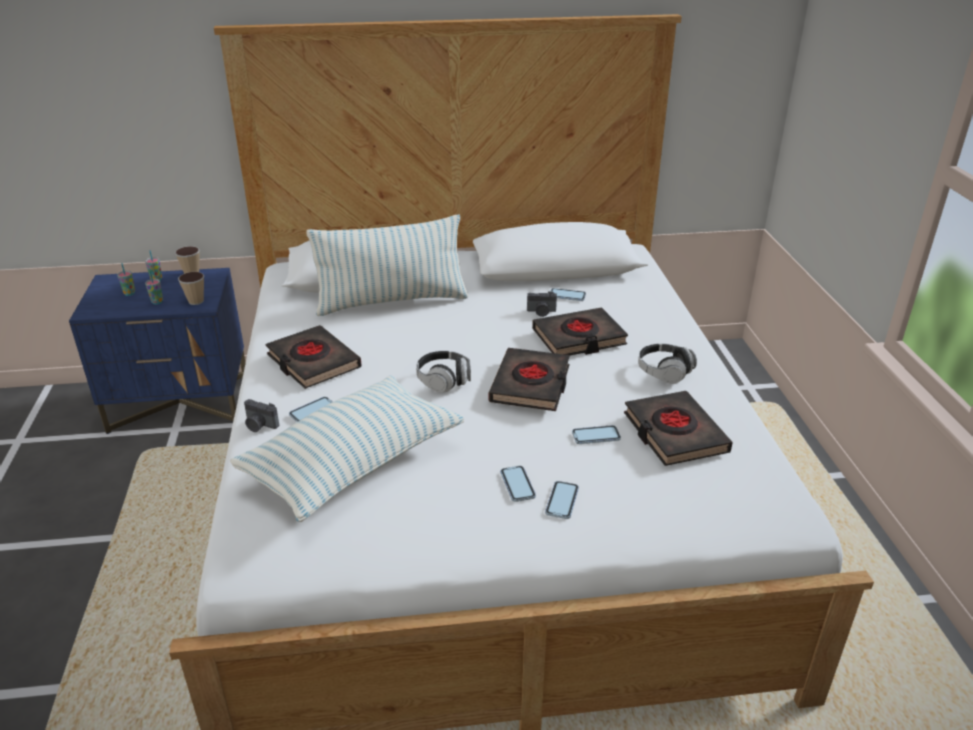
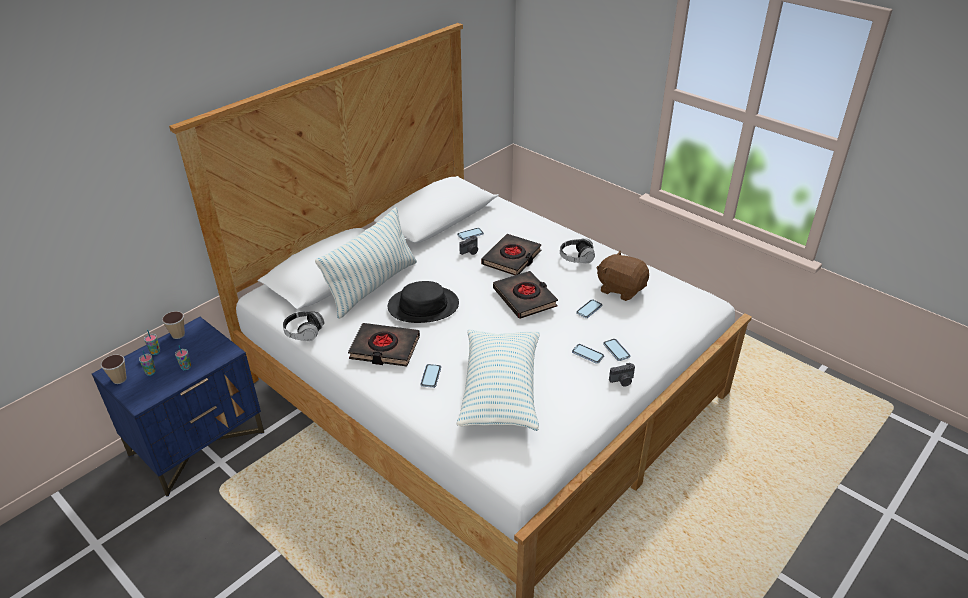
camera: 40 degrees left, 5 degrees up
cup [178,272,204,305] -> cup moved to [101,354,127,384]
camera [244,399,279,432] -> camera moved to [609,363,635,387]
headphones [416,351,471,393] -> headphones moved to [283,311,324,341]
black book [624,391,733,466] -> brown plush toy [596,251,649,301]
none -> black hat [388,281,459,323]

